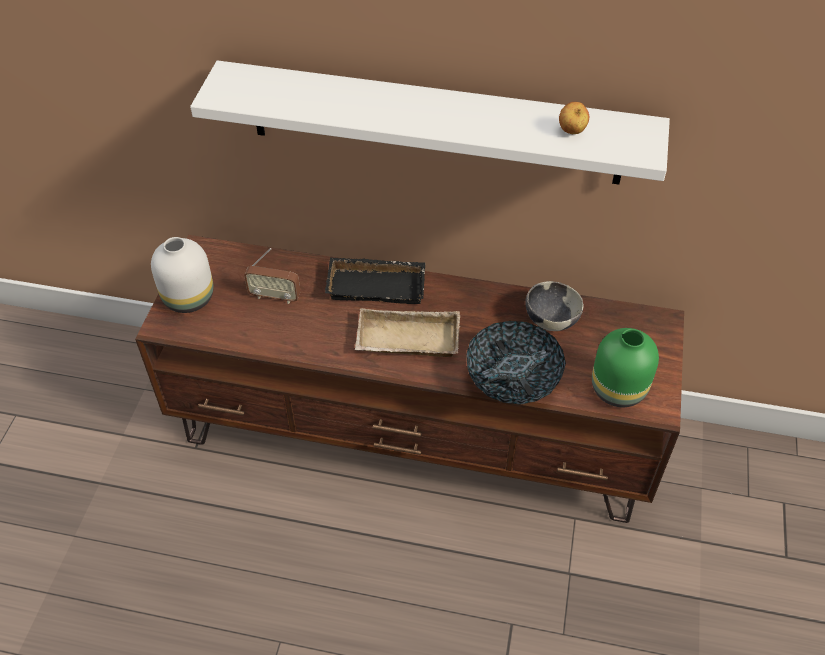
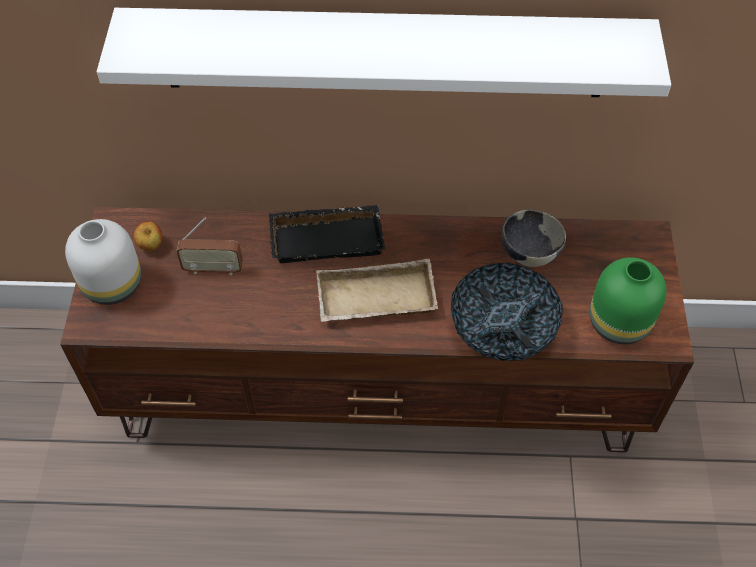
camera: 10 degrees left, 5 degrees up
apple [559,102,589,134] -> apple moved to [134,221,163,251]

